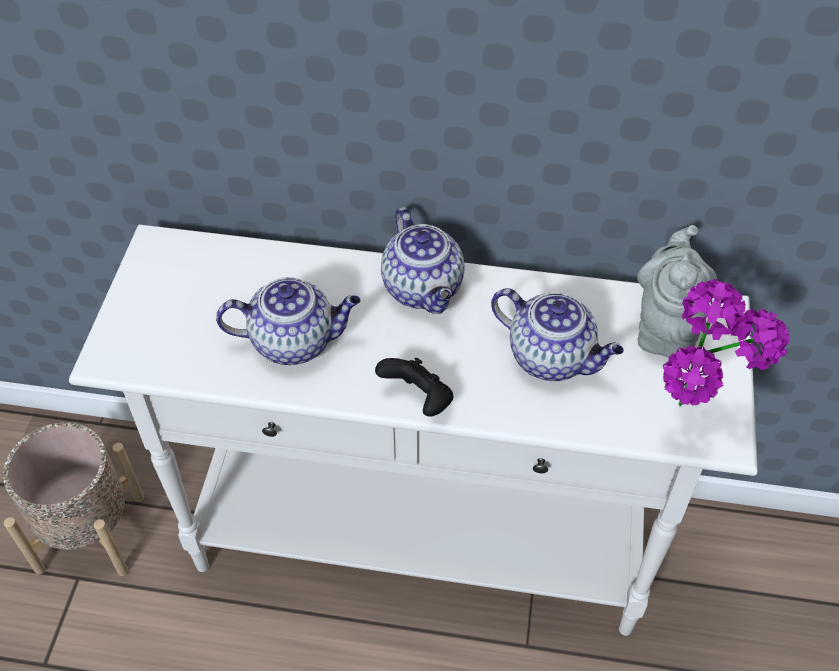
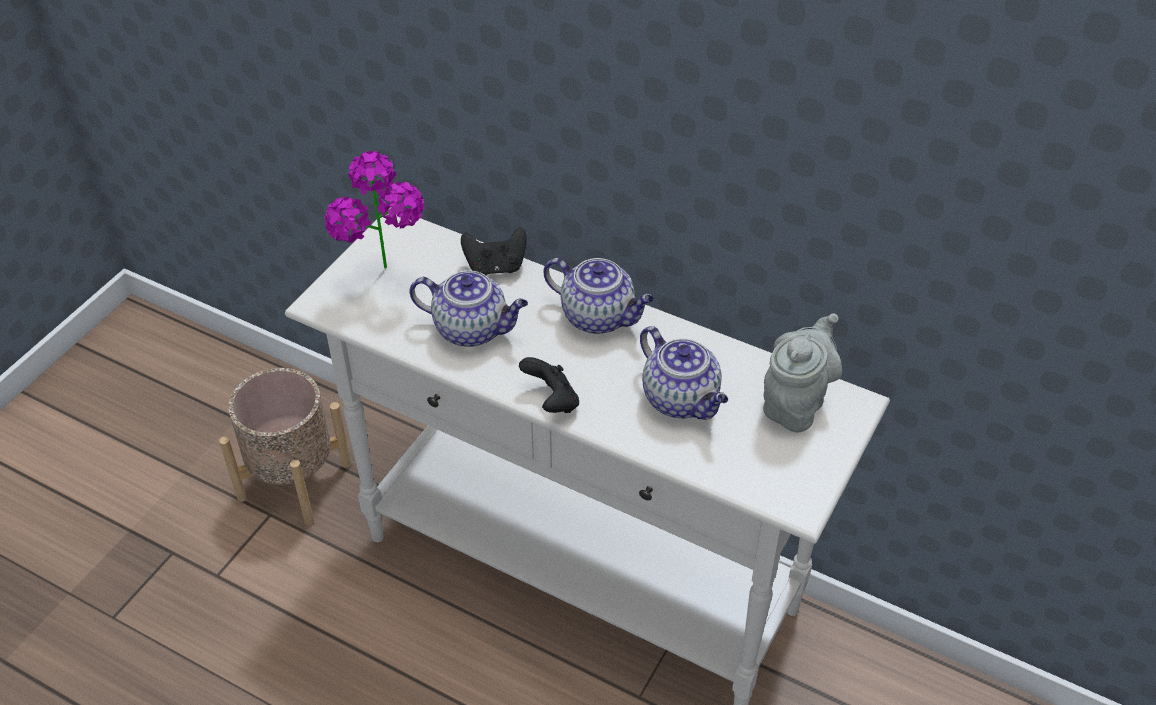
camera: 20 degrees right, 5 degrees down
teapot [381,207,465,314] -> teapot turned 60 degrees counterclockwise [544,258,654,334]
potted plant [663,279,789,406] -> potted plant moved to [324,151,424,268]
none -> black game controller [461,227,527,275]

